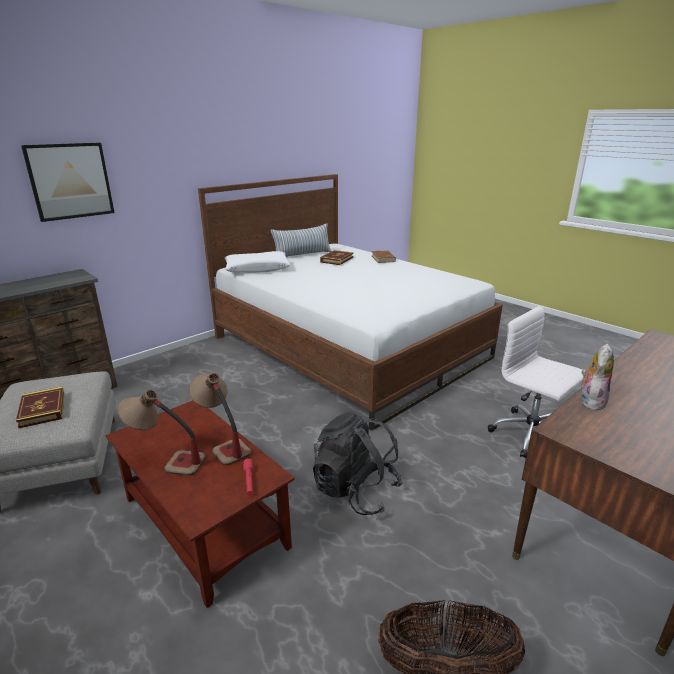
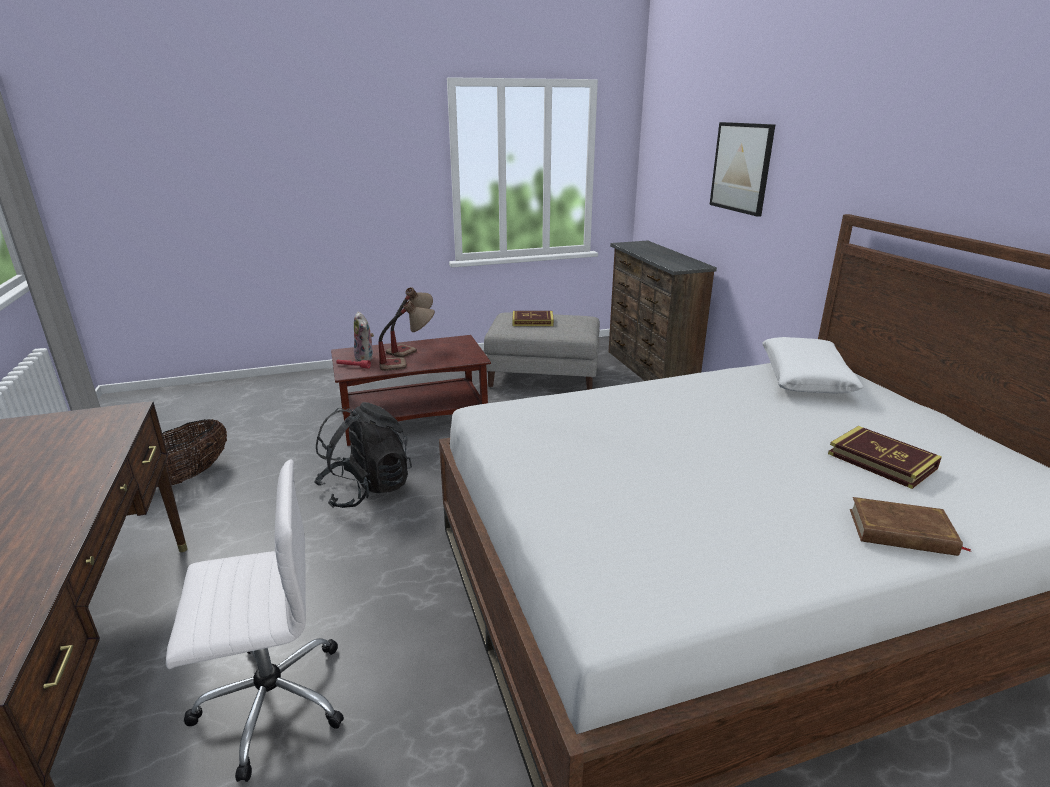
camera: 115 degrees right, 0 degrees up
pillow [270,223,332,257] -> none
plush toy [581,344,614,410] -> plush toy moved to [354,311,374,362]

